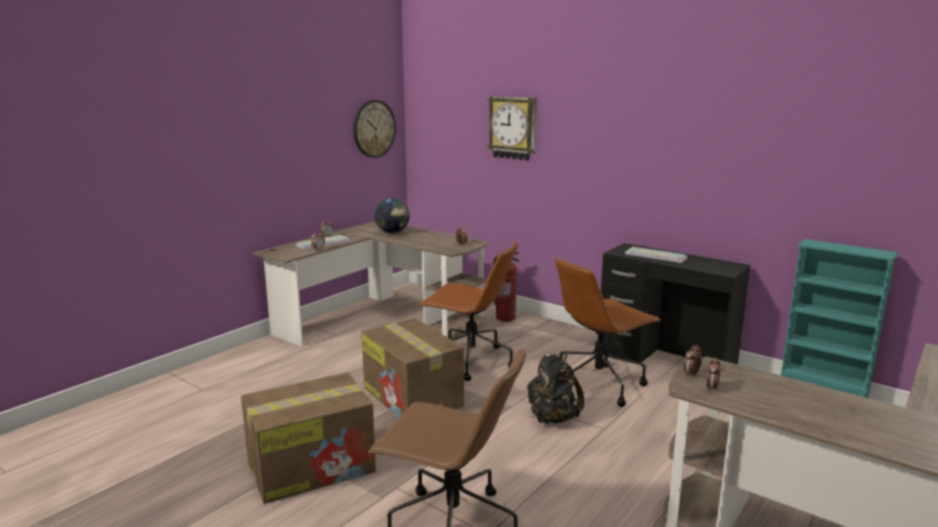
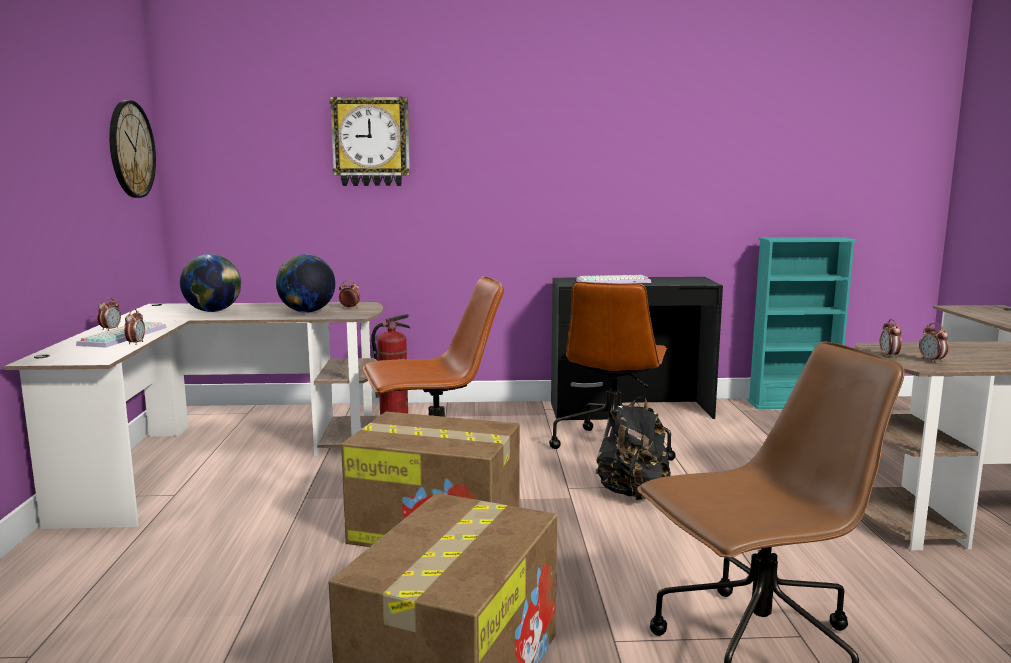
camera: 40 degrees left, 5 degrees down
none -> globe [276,254,335,313]

